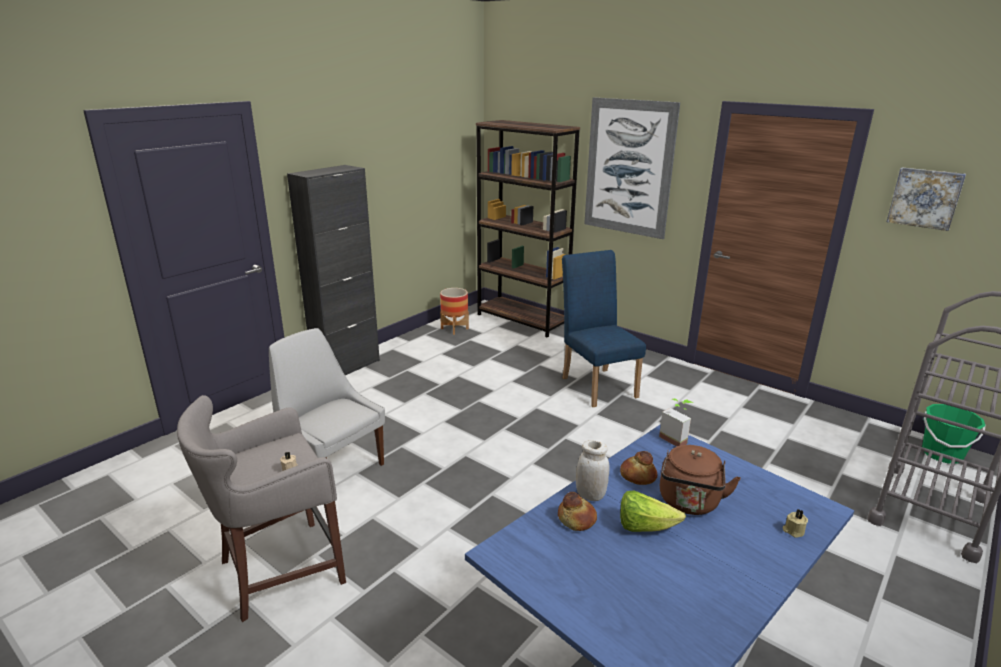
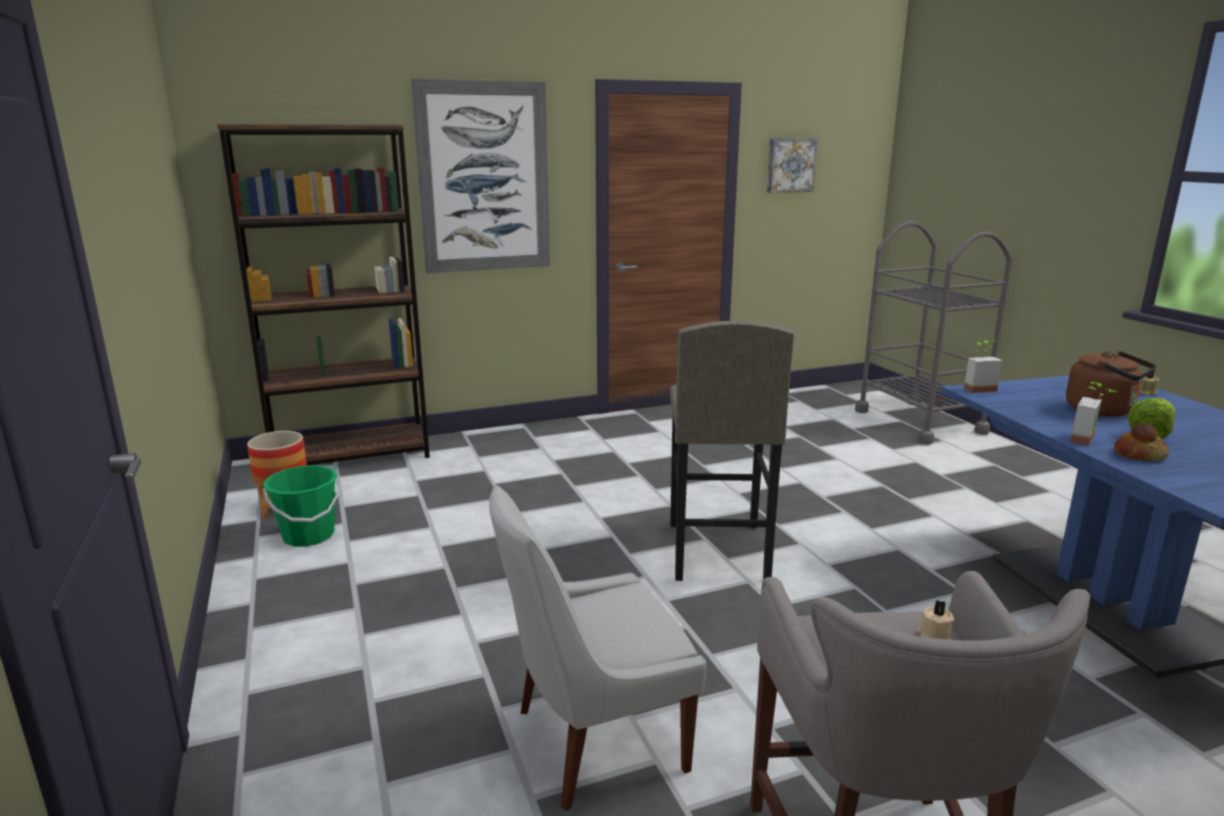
camera: 60 degrees left, 5 degrees down
black cabinet [287,165,380,375] -> none
blue chair [562,250,646,407] -> none
white jar [576,440,610,501] -> potted plant [1070,382,1119,446]
bread [620,451,657,485] -> none
green bucket [922,404,986,464] -> green bucket moved to [263,465,340,547]
none -> grey stool [670,321,794,581]

